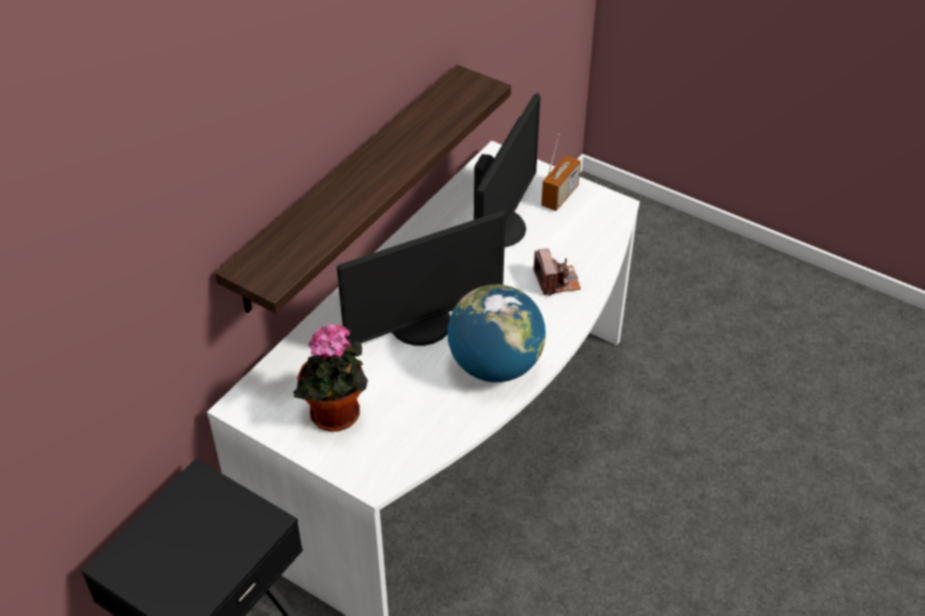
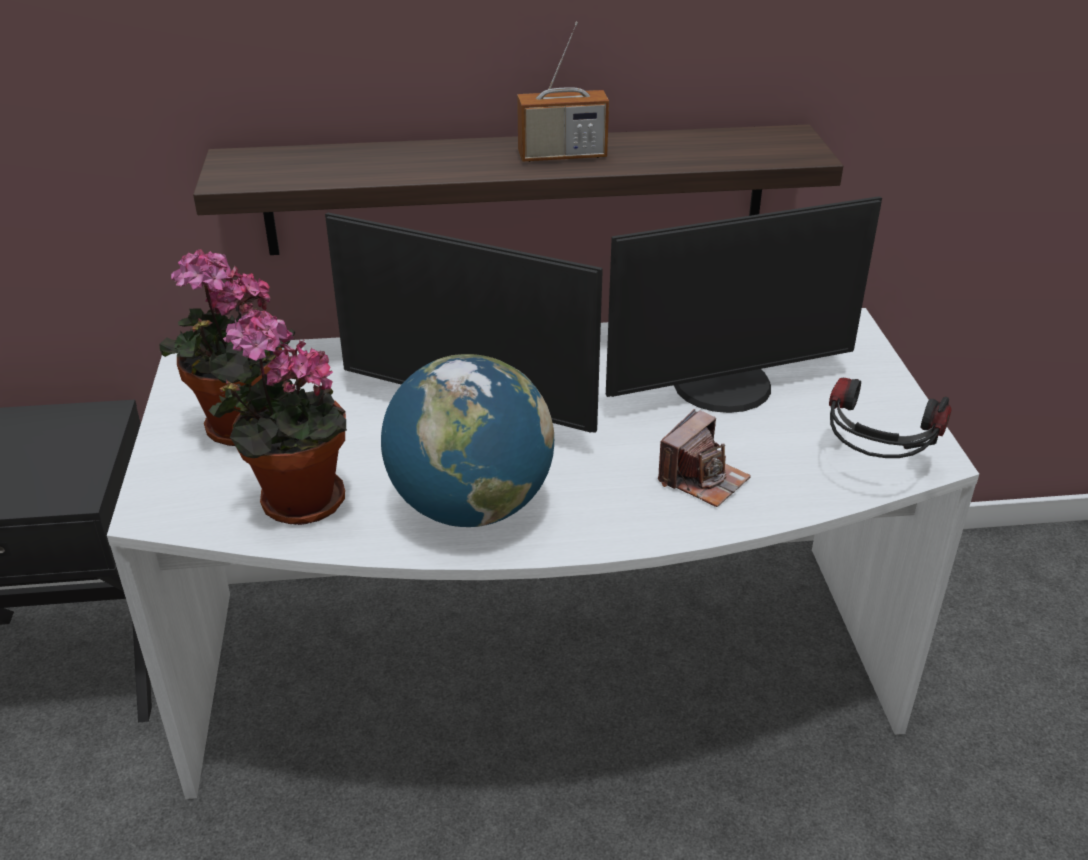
camera: 50 degrees right, 10 degrees down
radio [541,133,581,211] -> radio moved to [517,22,609,162]
none -> potted plant [208,309,347,525]
none -> headphones [829,378,952,458]

